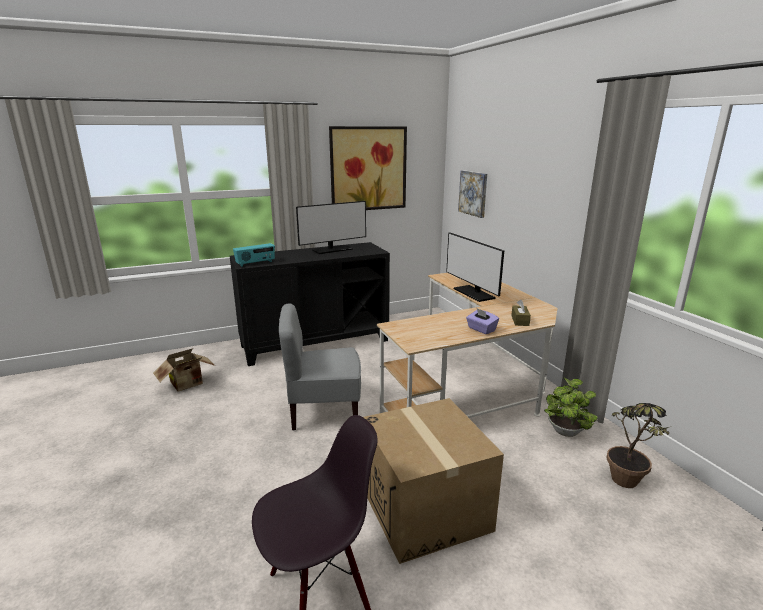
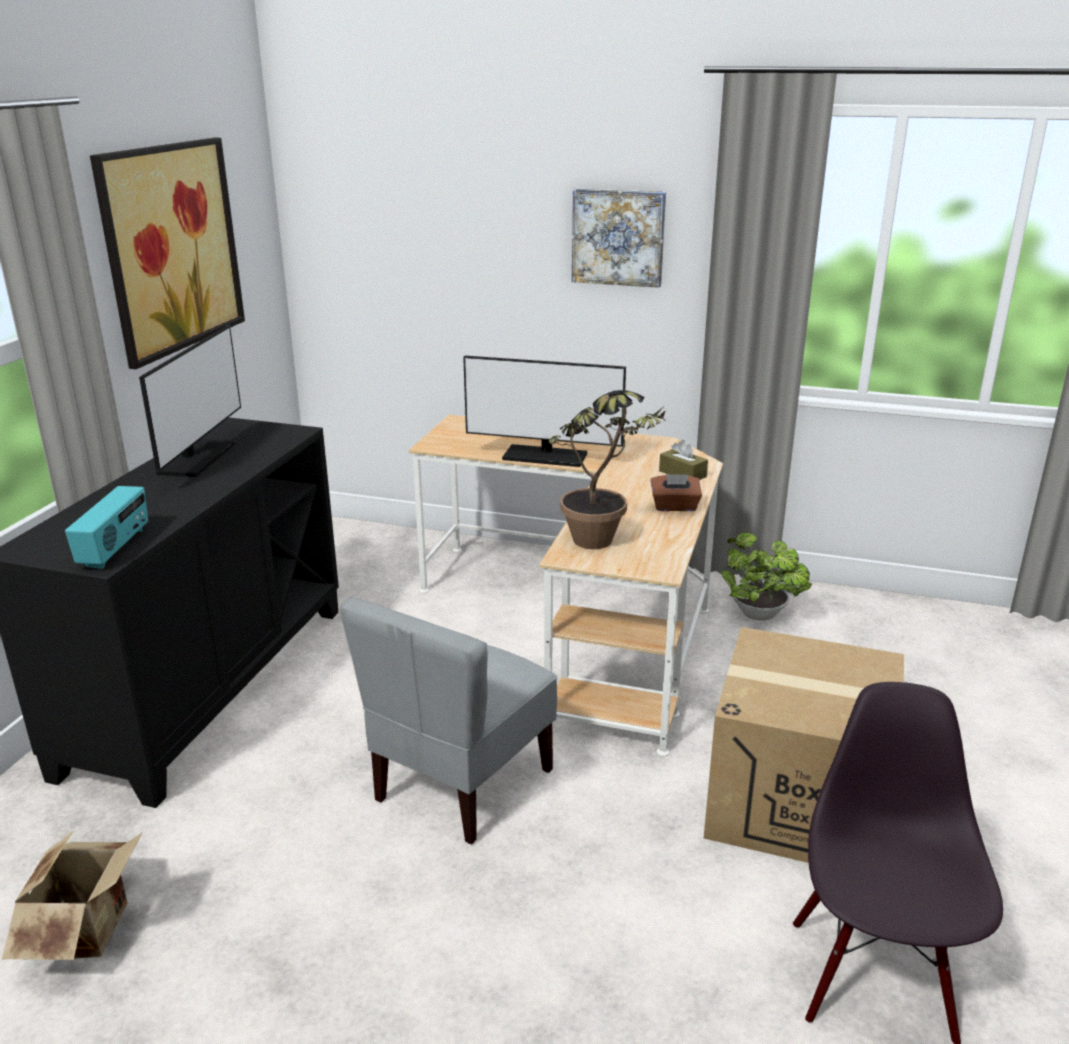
camera: 50 degrees left, 5 degrees up
picture [458,170,487,218] -> picture moved to [572,188,666,288]
purple tissue box [466,308,499,334] -> brown tissue box [650,474,702,511]
potted plant [606,403,669,488] -> potted plant moved to [548,390,666,549]

